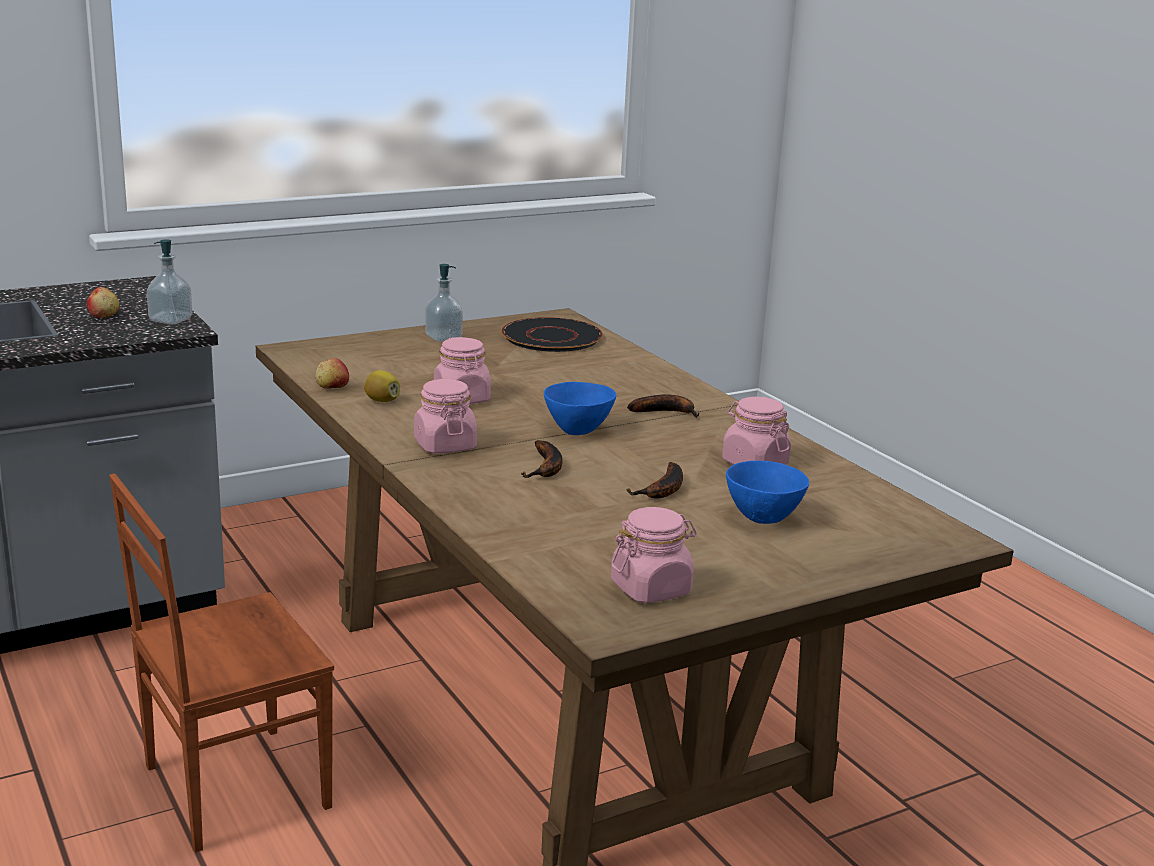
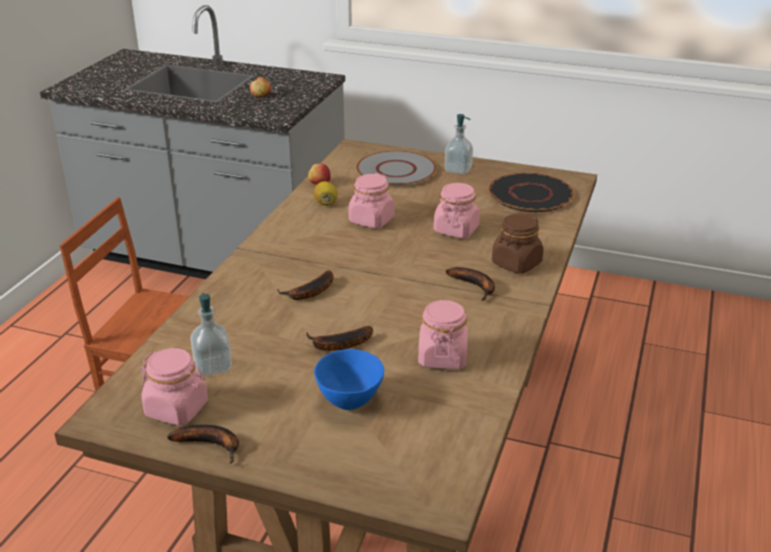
camera: 50 degrees right, 10 degrees up
soap dispenser [146,239,193,325] -> soap dispenser moved to [190,293,232,376]
pink jar [414,379,477,453] -> pink jar moved to [434,183,480,238]
blue bowl [544,382,616,435] -> none
none -> banana [167,425,239,464]
none -> grey plate [356,151,436,187]
none -> brown jar [492,214,544,274]

